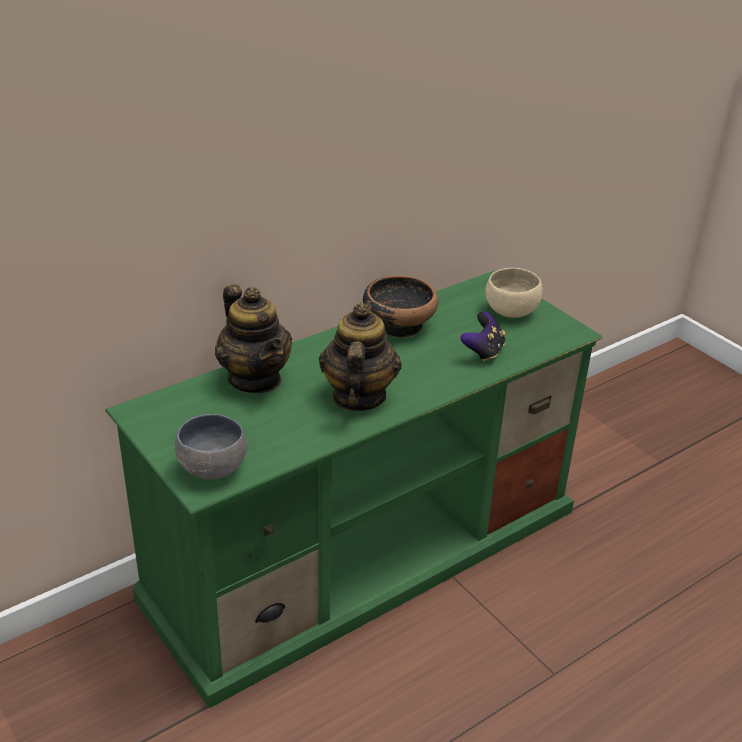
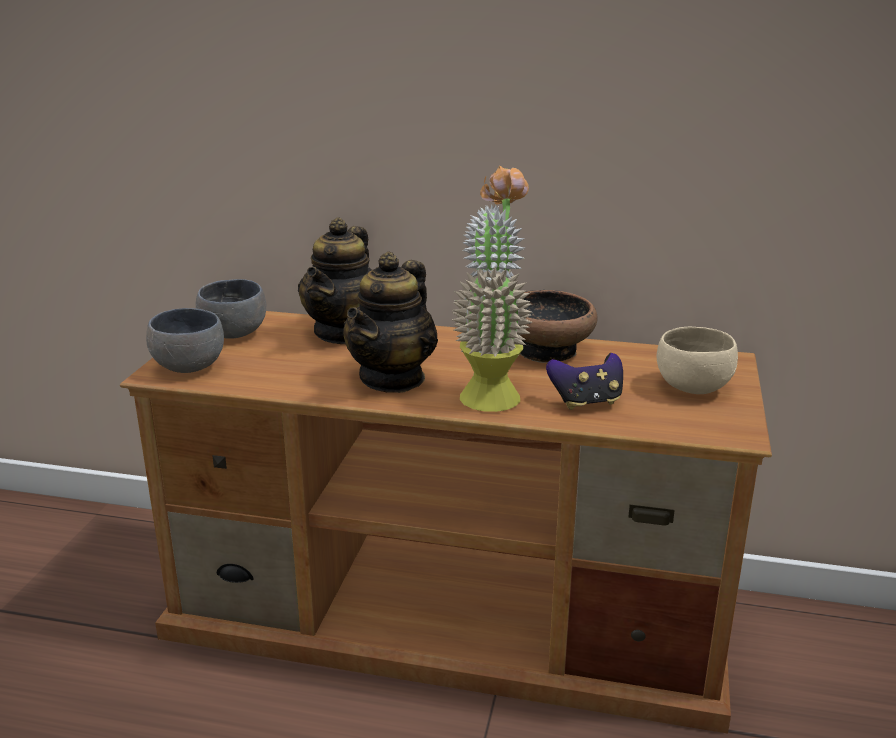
camera: 50 degrees right, 10 degrees down
green tv stand [105,270,603,708] -> brown tv stand [120,311,772,734]
teapot [319,301,402,411] -> teapot turned 150 degrees clockwise [343,251,438,393]
none -> grey bowl [196,279,266,339]
none -> potted plant [452,166,533,412]

